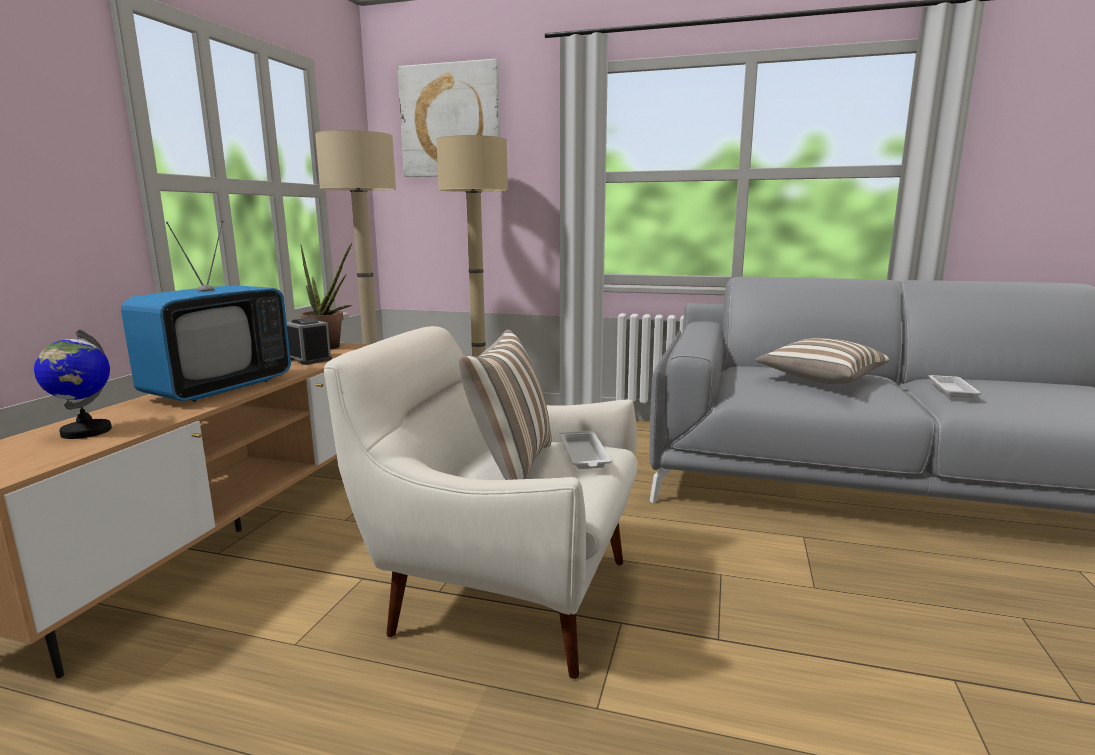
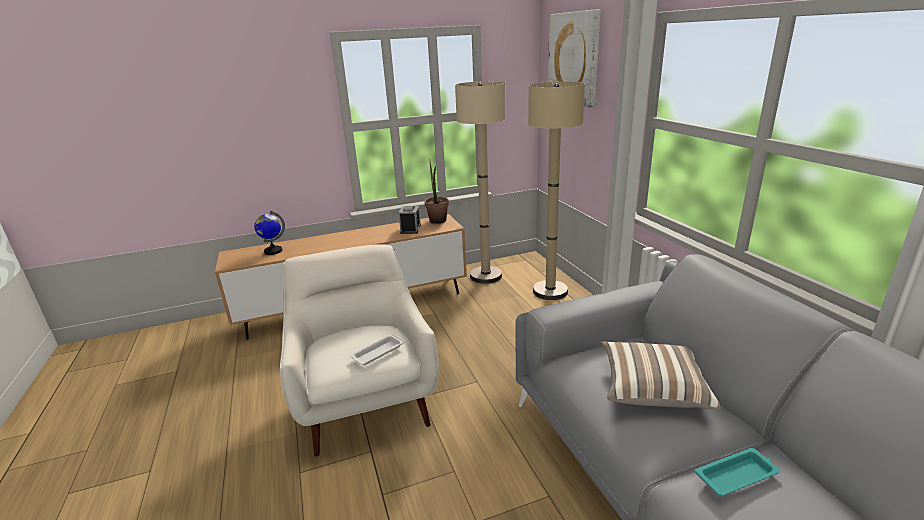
camera: 55 degrees right, 10 degrees up
television [121,221,291,402] -> none
pillow [459,329,552,480] -> none
white tray [928,375,982,398] -> turquoise tray [695,448,780,496]

